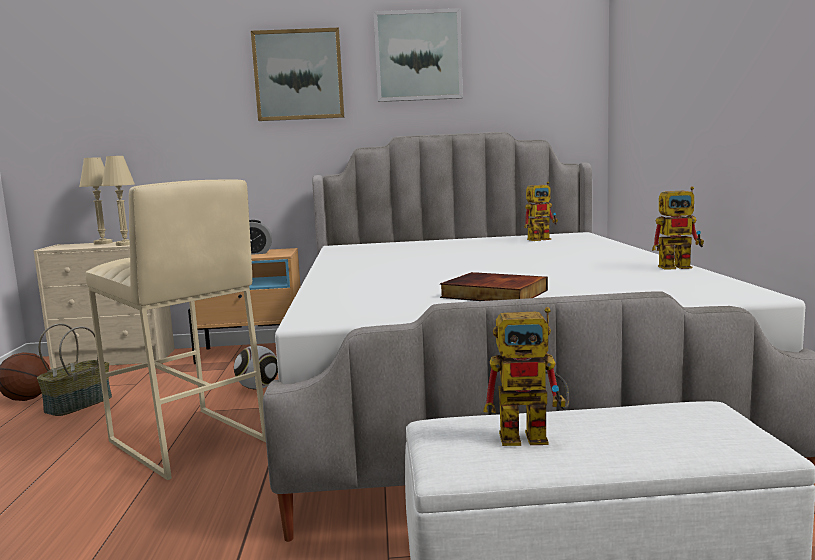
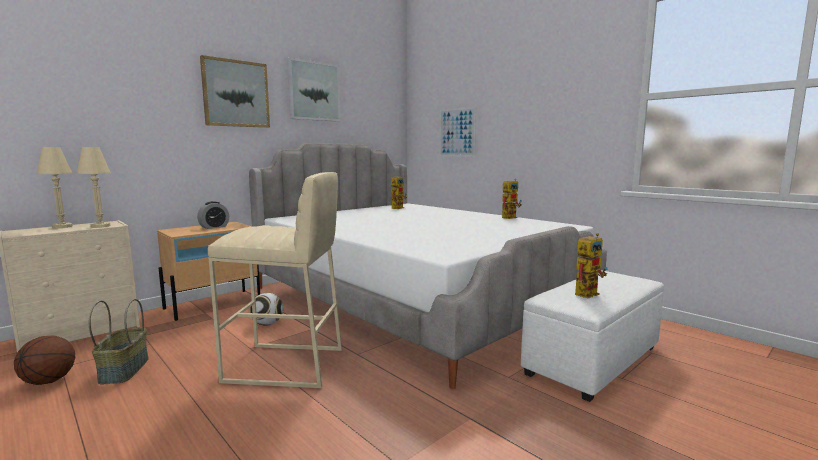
camera: 40 degrees left, 0 degrees up
book [440,272,548,301] -> none
none -> picture [439,107,476,156]

